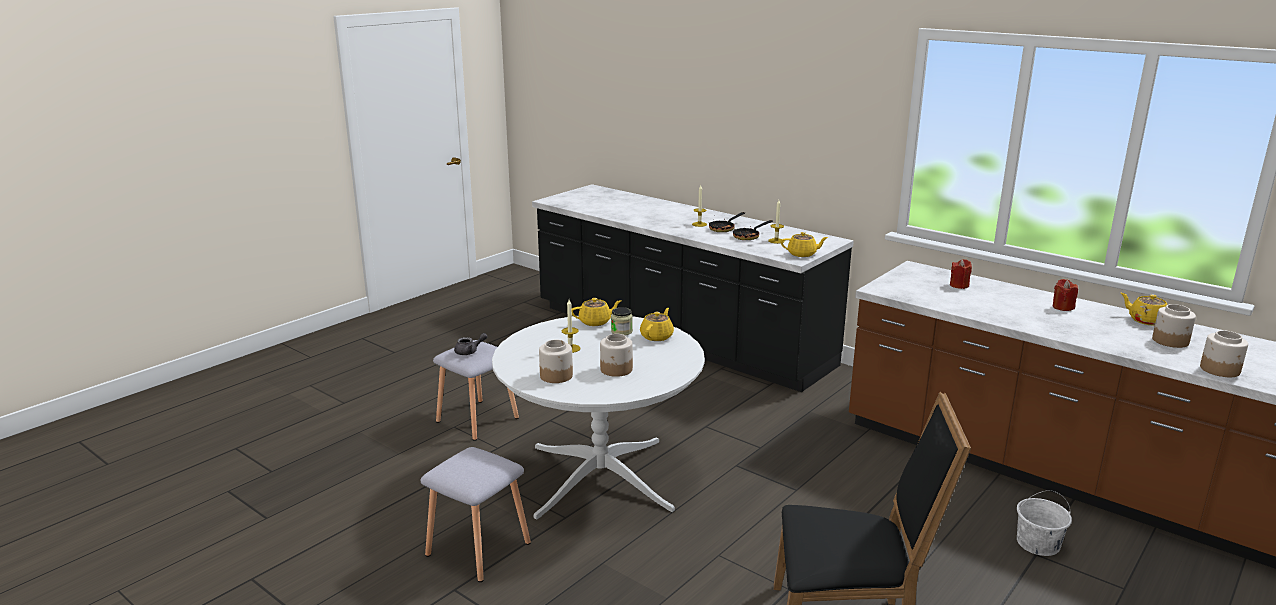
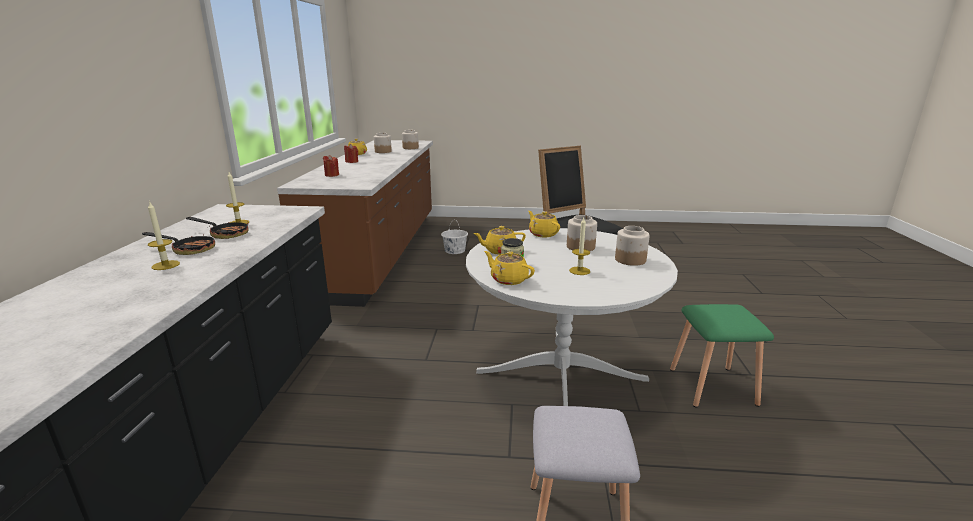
camera: 125 degrees left, 0 degrees up
grey stool [420,447,531,582] -> green stool [670,304,774,408]
grey teapot [454,333,488,355] -> none
yellow teapot [780,232,828,257] -> yellow teapot moved to [528,211,560,237]

